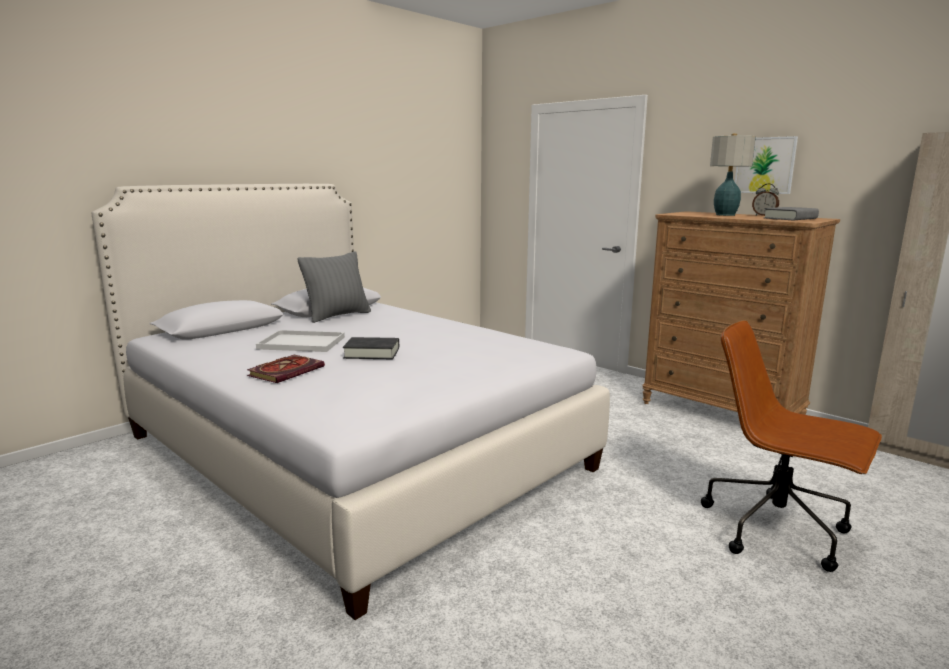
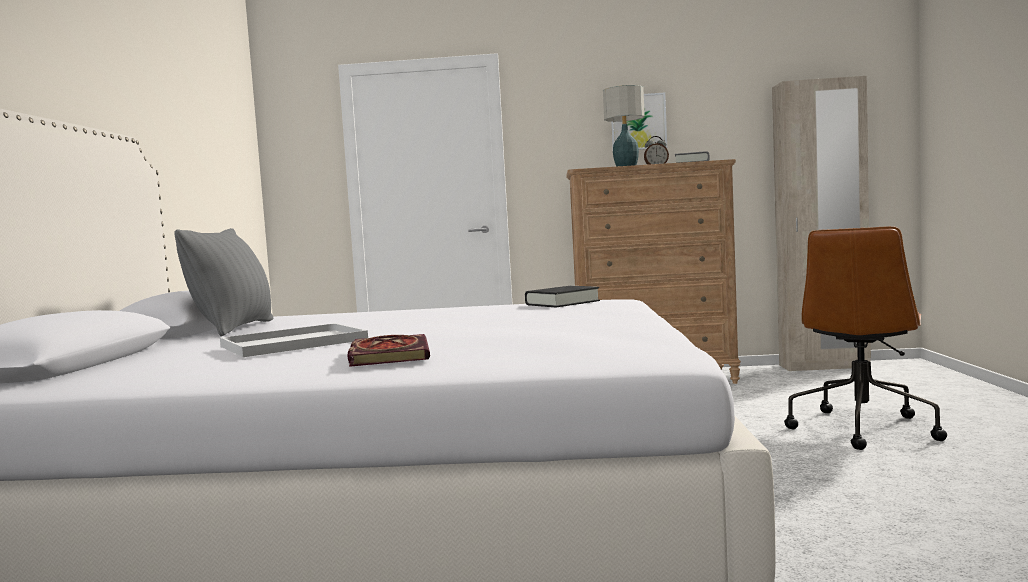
camera: 40 degrees left, 10 degrees down
black book [343,337,399,359] -> black book moved to [525,286,600,308]
brown office chair [701,320,882,572] -> brown office chair turned 60 degrees counterclockwise [784,226,947,450]

